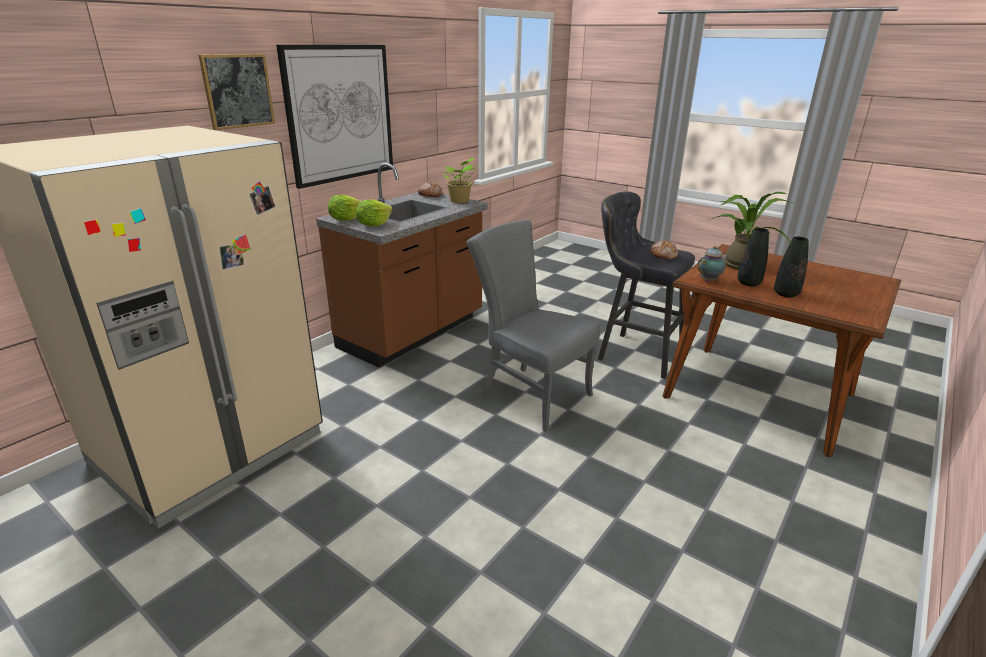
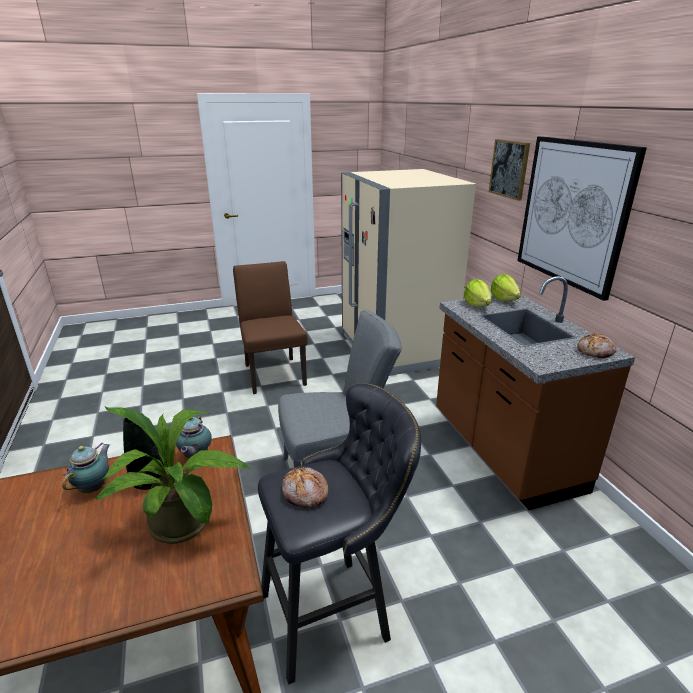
camera: 125 degrees right, 0 degrees up
potted plant [443,158,477,203] -> none
black vase [774,237,809,298] -> teapot [62,443,110,493]
none -> brown chair [233,261,307,394]

